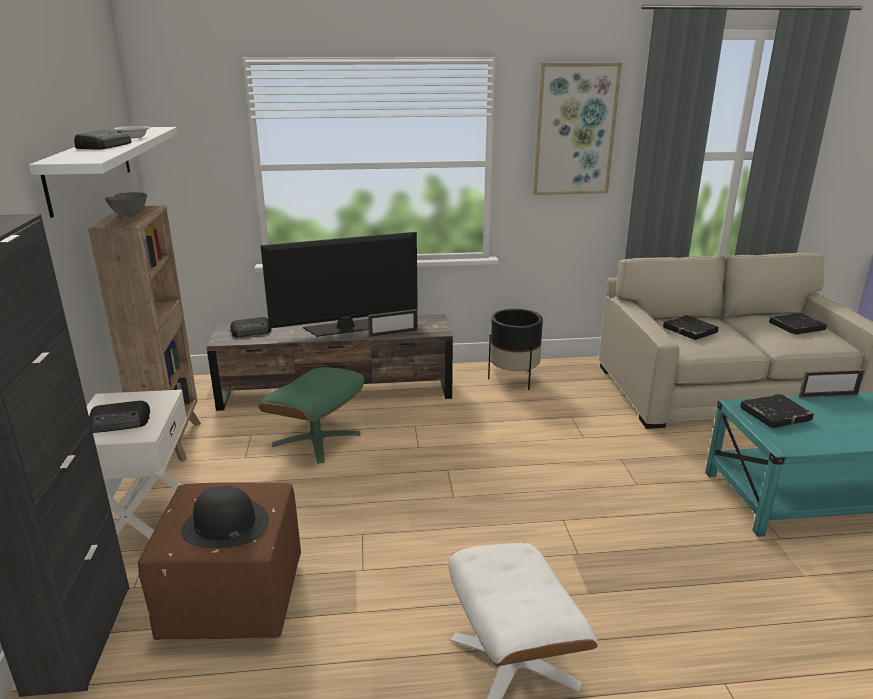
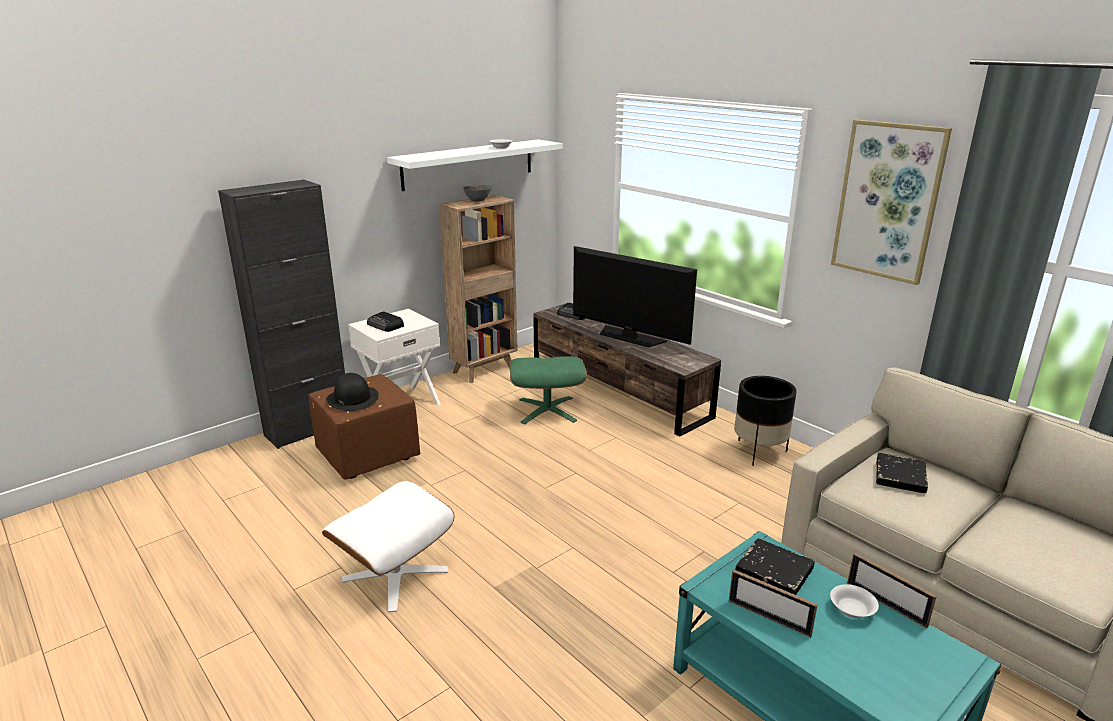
camera: 55 degrees right, 0 degrees up
radio [74,130,132,150] -> none
picture frame [368,309,418,338] -> picture frame moved to [729,570,818,638]
black book [769,313,827,335] -> none
none -> white bowl [830,584,879,618]

